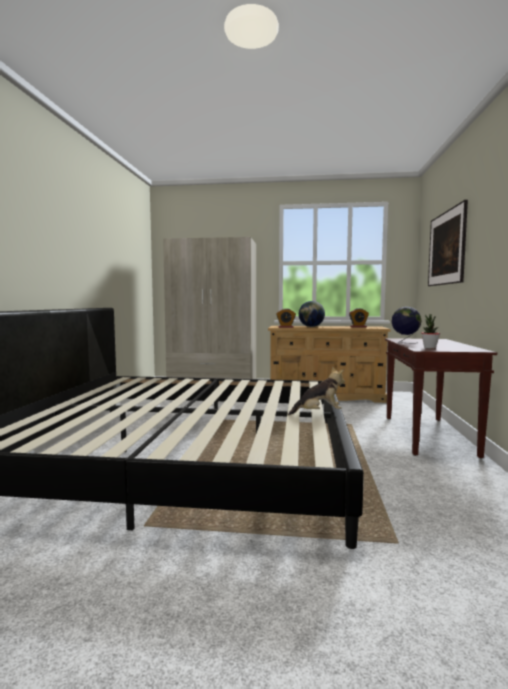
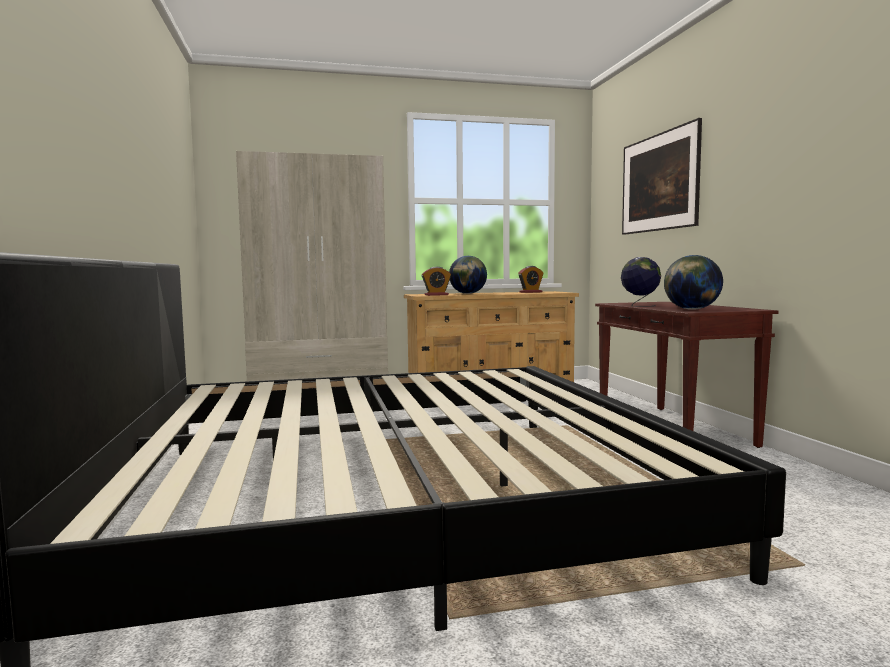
camera: 20 degrees left, 0 degrees up
plush toy [288,367,345,415] -> none
potted plant [421,314,440,349] -> globe [664,255,723,310]

